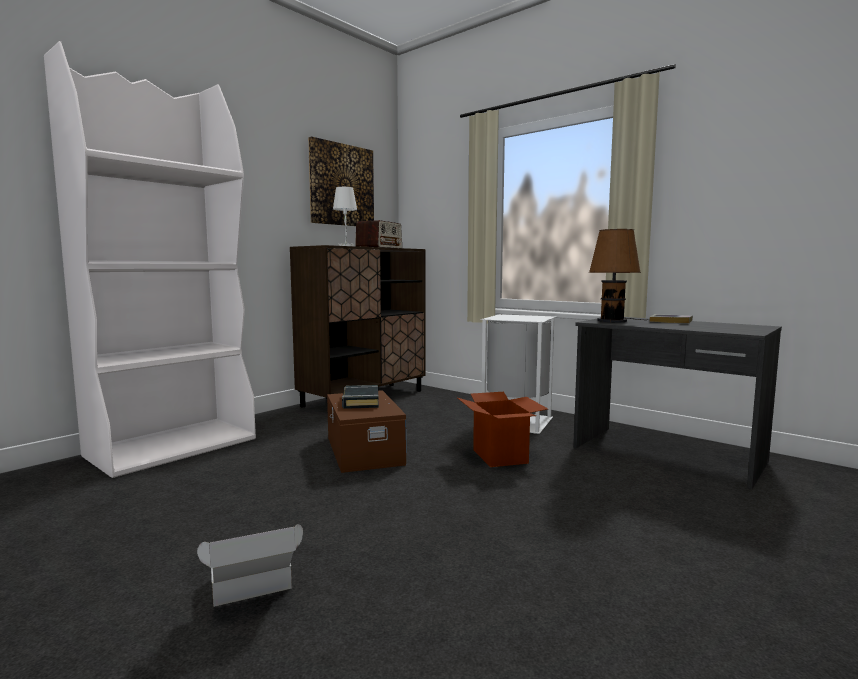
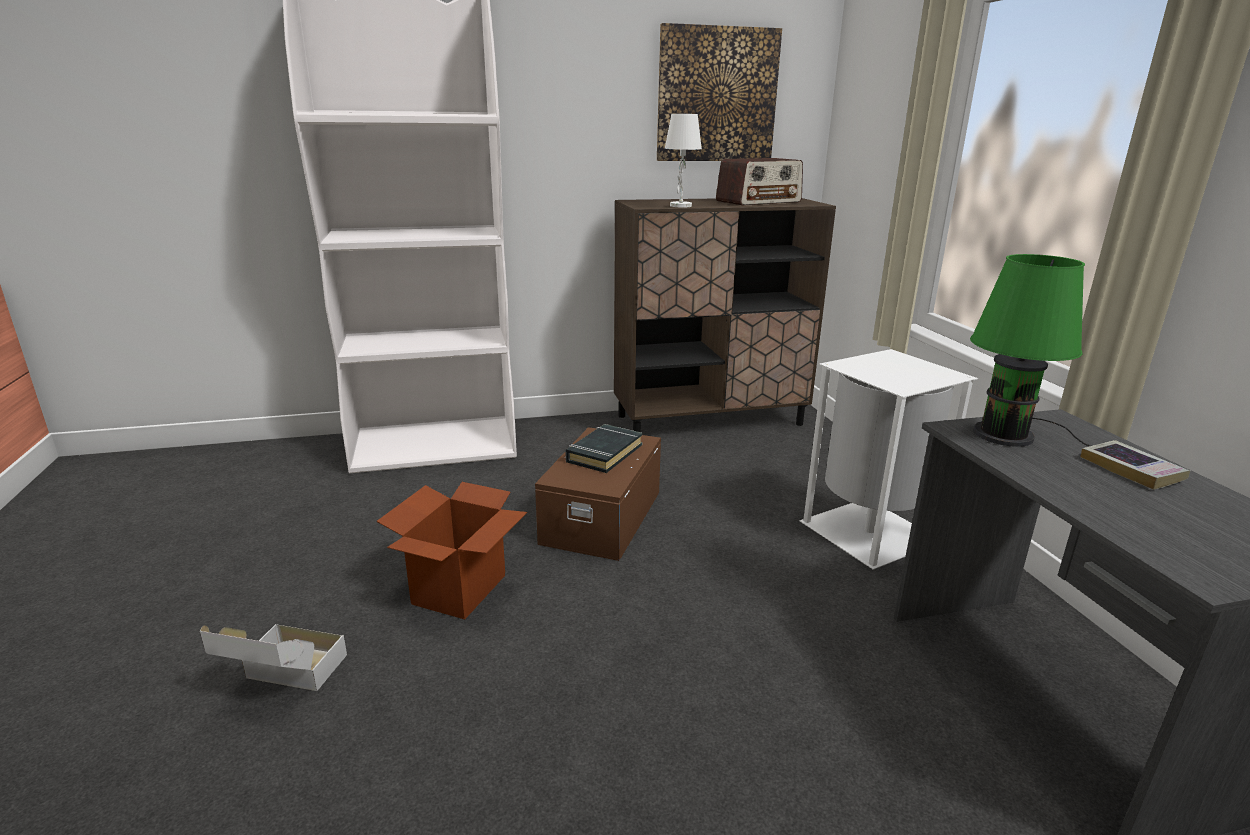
camera: 35 degrees right, 15 degrees up
cardboard box [458,392,548,467] -> cardboard box moved to [376,482,527,619]
brown table lamp [589,229,649,322] -> green table lamp [970,254,1091,447]

